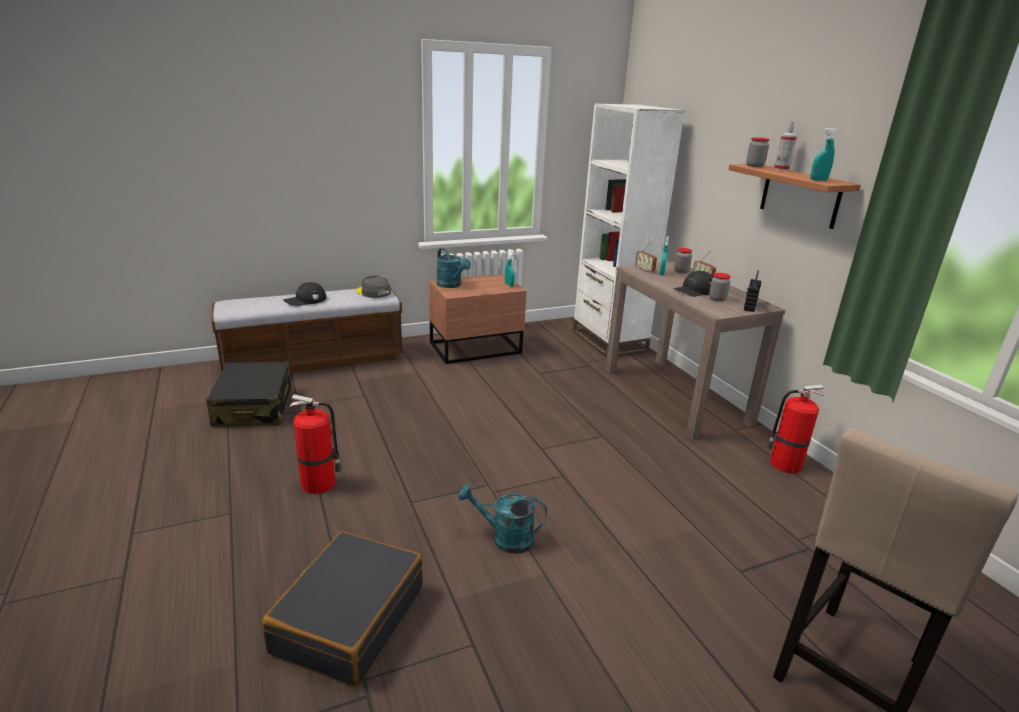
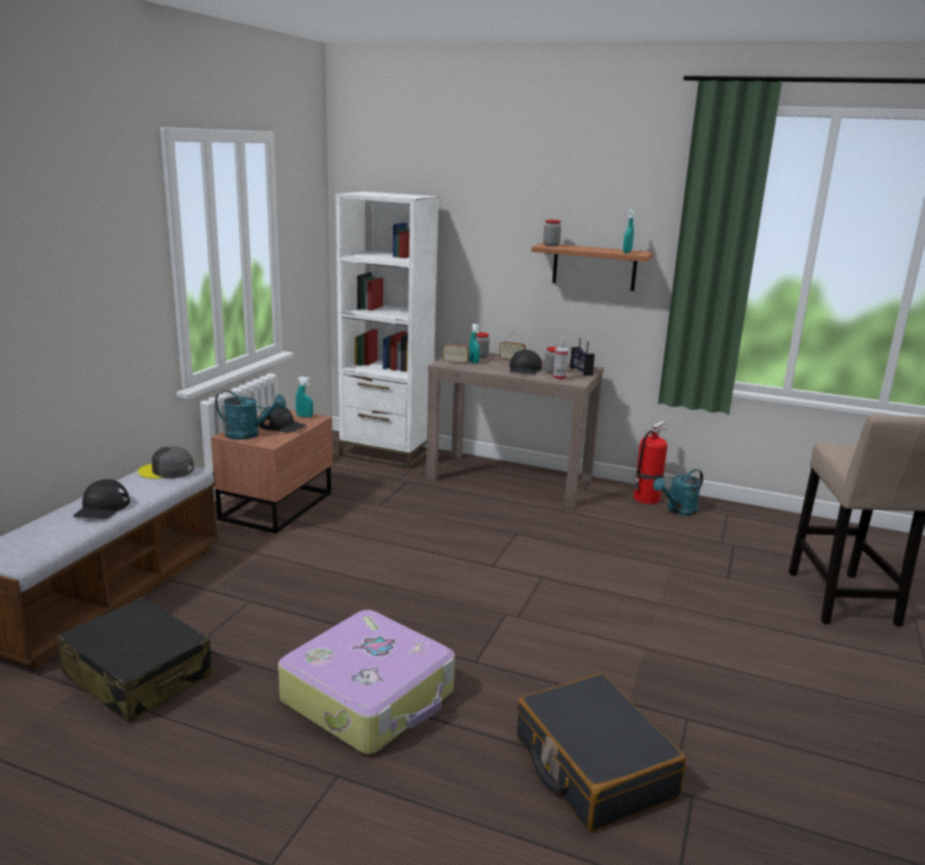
camera: 45 degrees left, 5 degrees down
fire extinguisher [289,394,342,494] -> suitcase [278,610,455,754]
turquoise watering can [458,484,547,554] -> turquoise watering can moved to [653,469,703,516]
spray bottle [774,121,797,171] -> spray bottle moved to [553,337,568,381]
none -> black cap [259,406,307,433]

